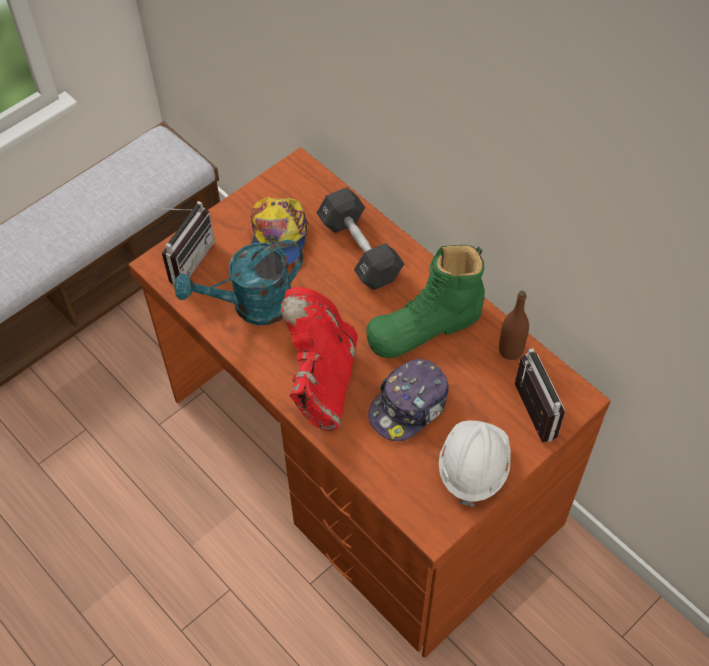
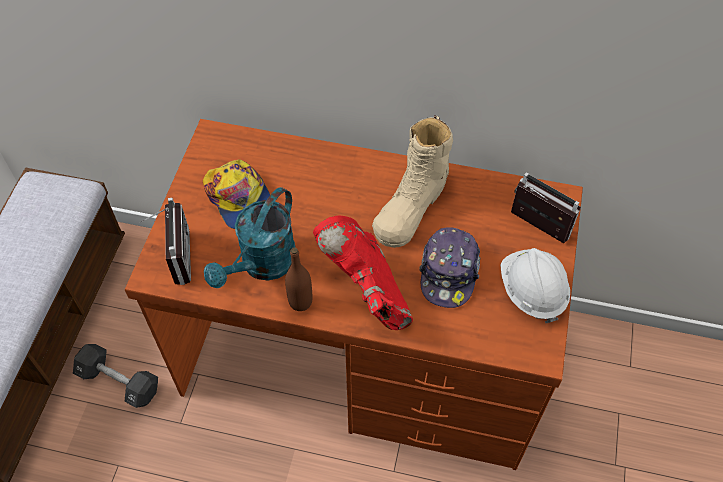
camera: 35 degrees left, 0 degrees up
black dumbbell [317,187,404,290] -> black dumbbell moved to [73,344,158,408]
green boot [366,245,485,358] -> beige boot [372,115,453,248]
brown bottle [499,291,529,360] -> brown bottle moved to [285,248,313,311]

